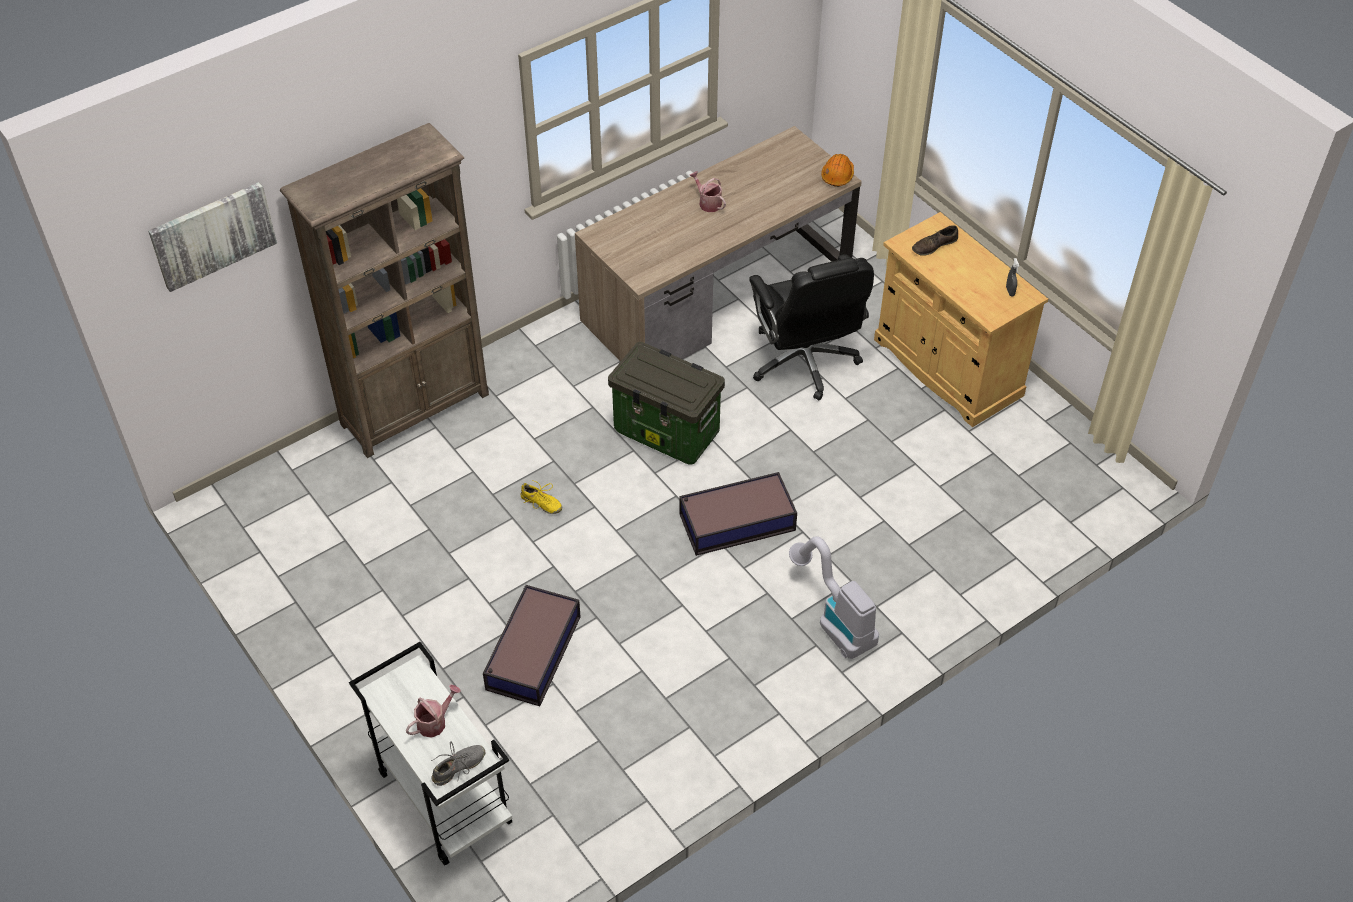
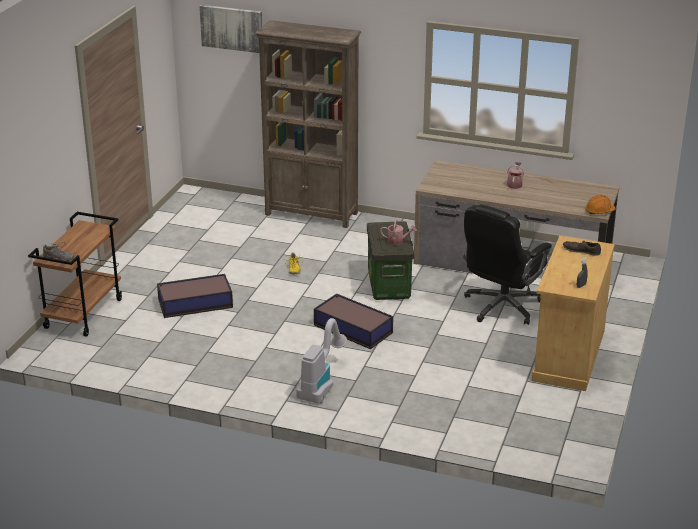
camera: 55 degrees right, 20 degrees down
white cart [349,642,513,865] -> brown cart [28,212,122,337]
watering can [406,685,461,738] -> watering can moved to [380,219,417,245]

